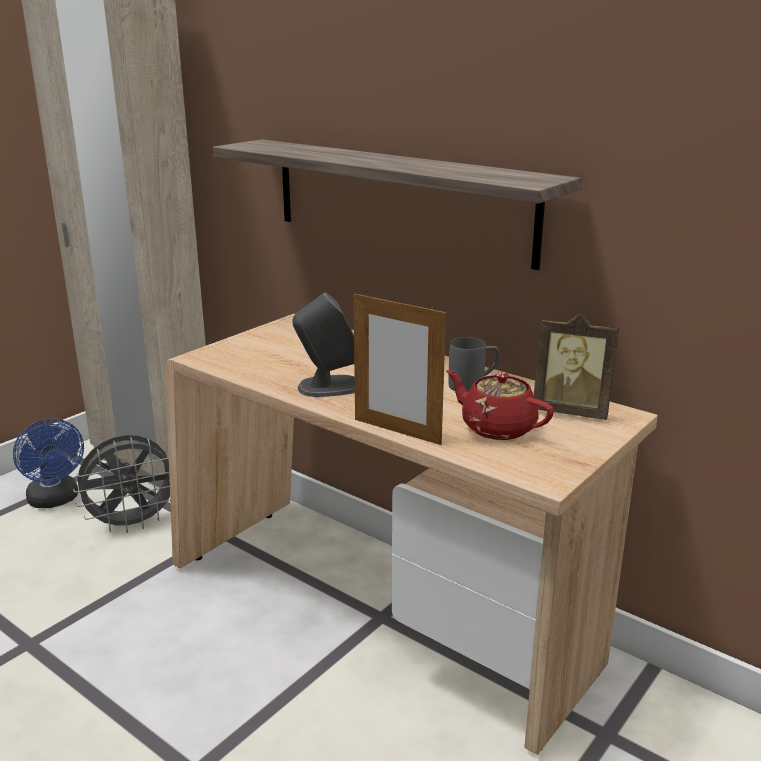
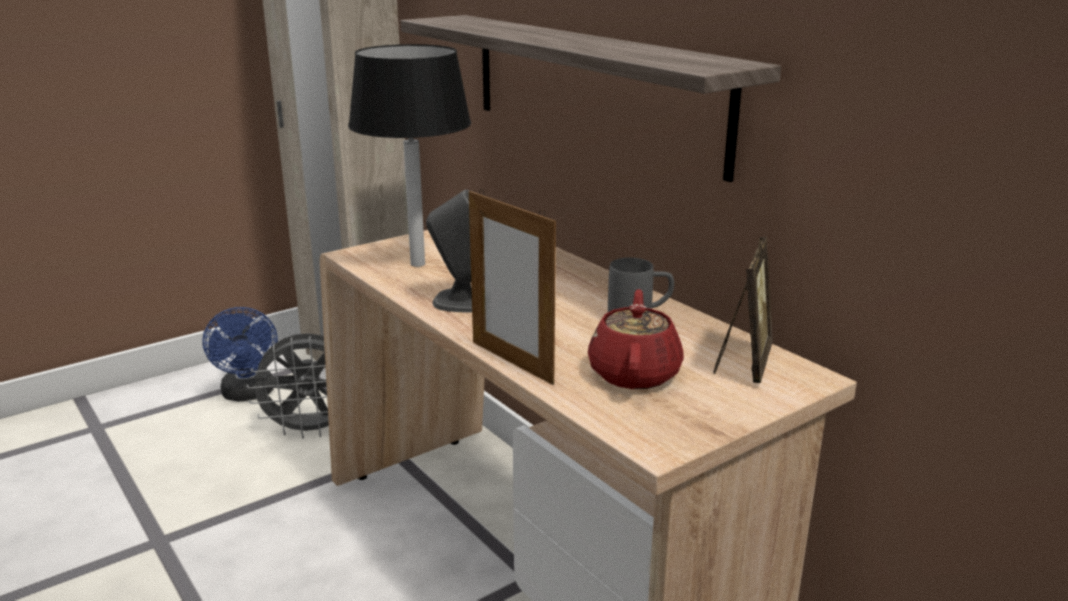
camera: 15 degrees right, 0 degrees up
red teapot [446,370,554,440] -> red teapot turned 45 degrees clockwise [588,289,684,389]
picture frame [534,314,619,420] -> picture frame turned 105 degrees counterclockwise [713,237,773,383]
none -> black table lamp [348,44,471,267]

